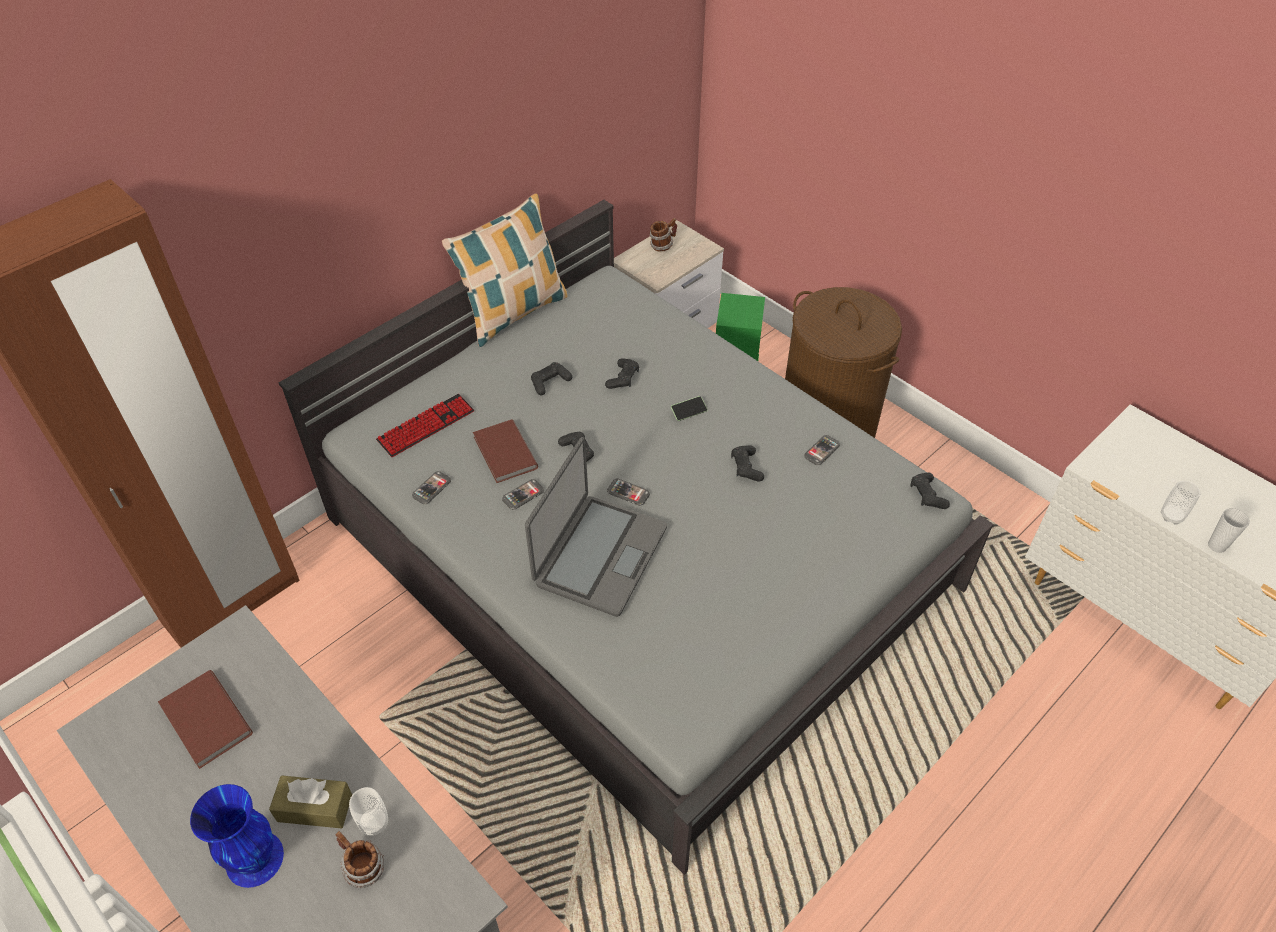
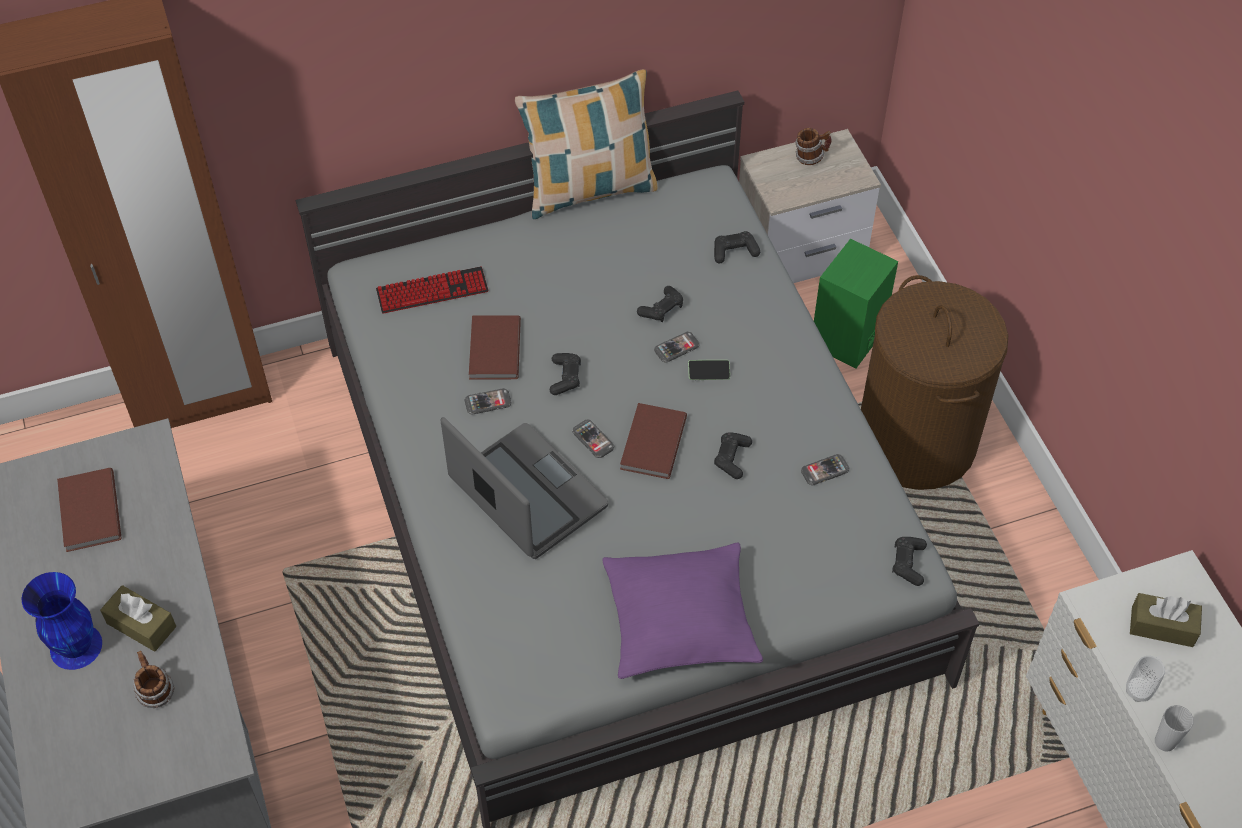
camera: 25 degrees right, 5 degrees up
cup [349,787,388,836] -> none
phone [412,471,451,504] -> phone moved to [654,332,700,363]
laptop [525,437,667,617] -> laptop turned 90 degrees counterclockwise [441,417,608,559]
black game controller [531,362,572,396] -> black game controller moved to [714,231,760,263]
none -> purple pillow [602,543,763,679]
none -> brown book [620,403,687,479]
none -> brown tissue box [1130,593,1202,647]

